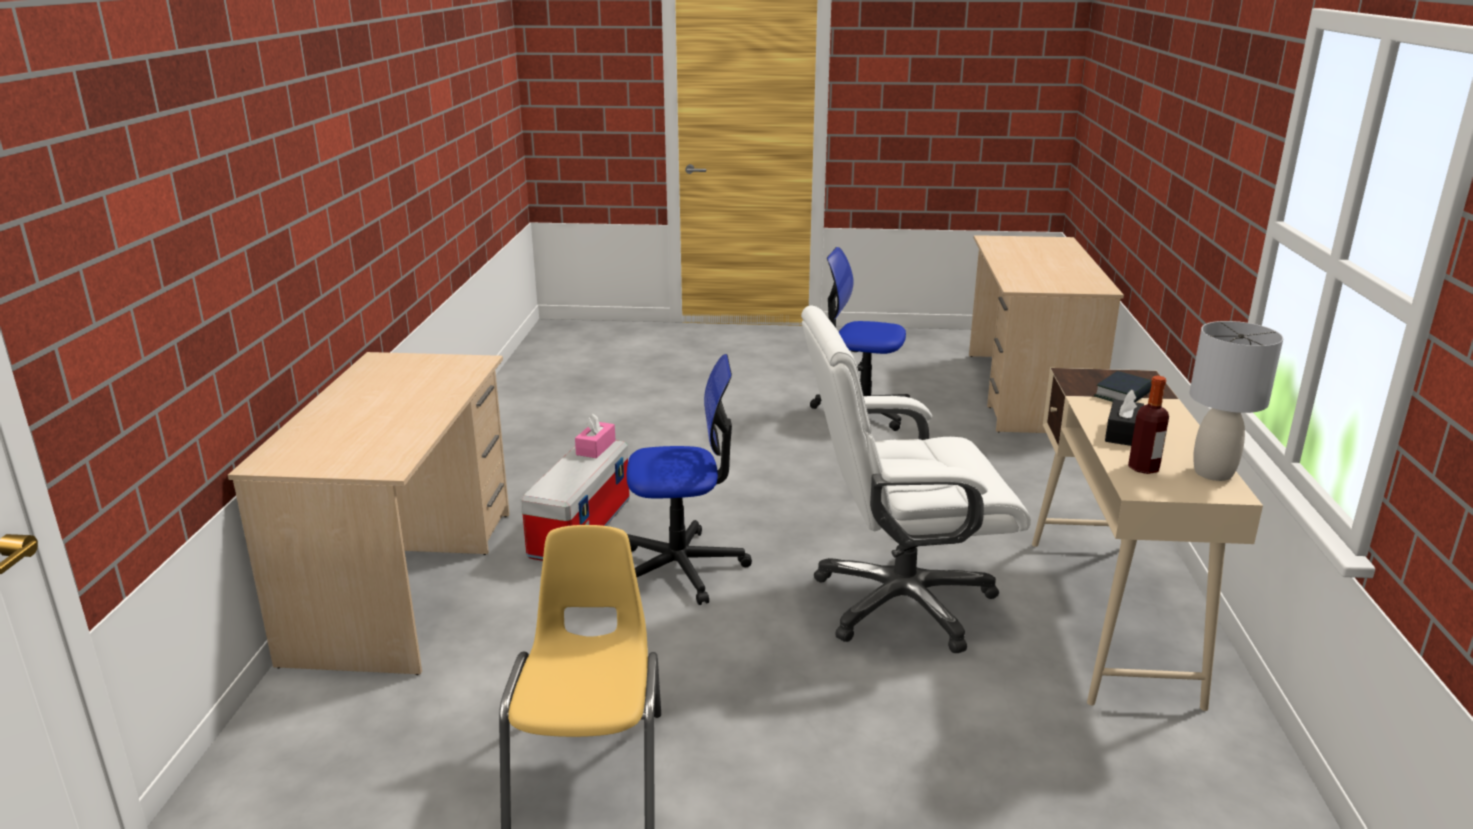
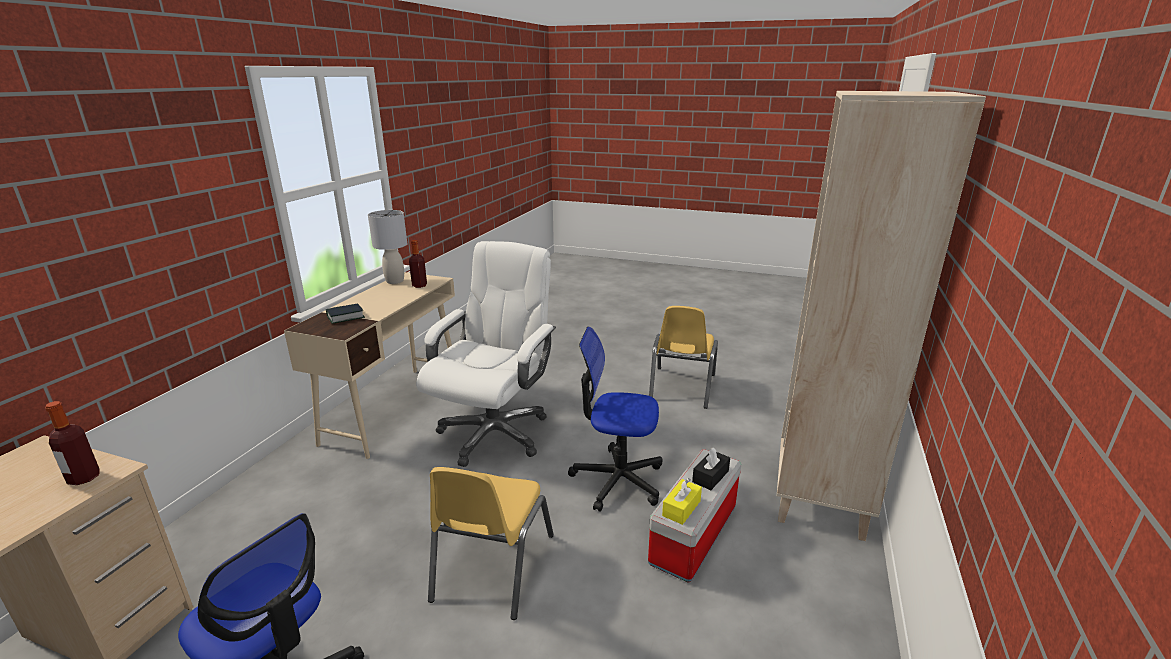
camera: 165 degrees left, 0 degrees up
beige desk [228,352,510,675] -> beige bookcase [777,91,986,541]
pink tissue box [575,414,616,458] -> yellow tissue box [662,478,702,525]
white office chair [801,305,1031,653] -> white office chair turned 75 degrees counterclockwise [416,241,556,467]
black tissue box [1105,390,1144,446] -> black tissue box moved to [692,448,730,490]
none -> bottle [46,401,99,485]
none -> yellow chair [428,467,554,620]

